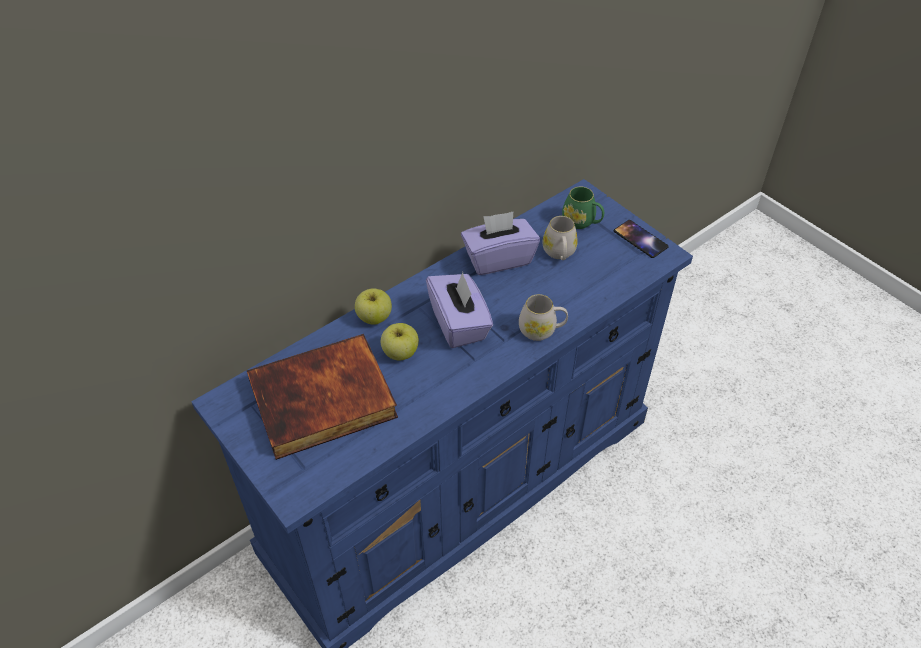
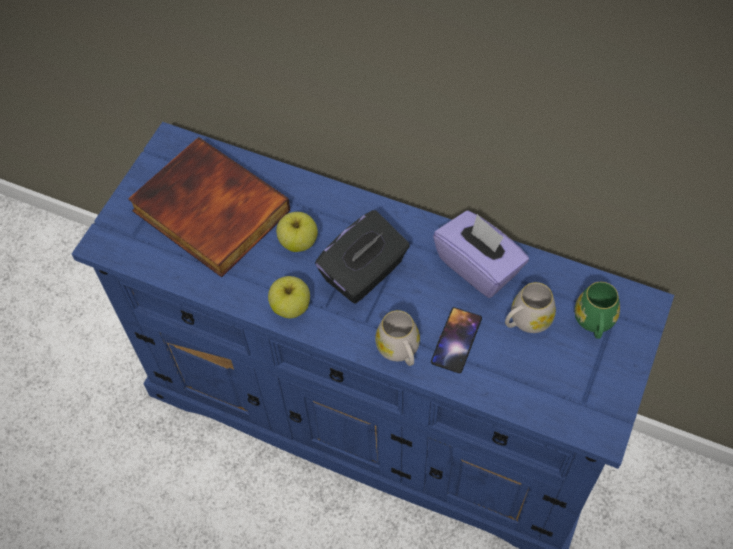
camera: 65 degrees right, 10 degrees up
apple [355,288,392,325] -> apple moved to [268,276,310,318]
purple tissue box [426,272,493,348] -> black tissue box [315,210,410,304]
phone [614,220,669,258] -> phone moved to [431,307,482,373]

